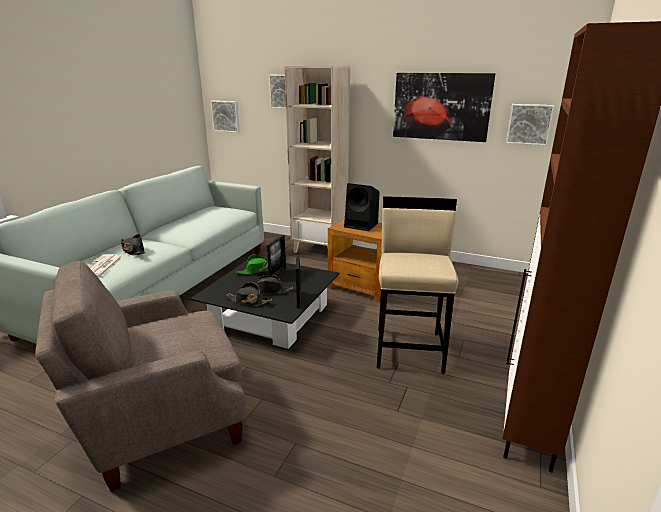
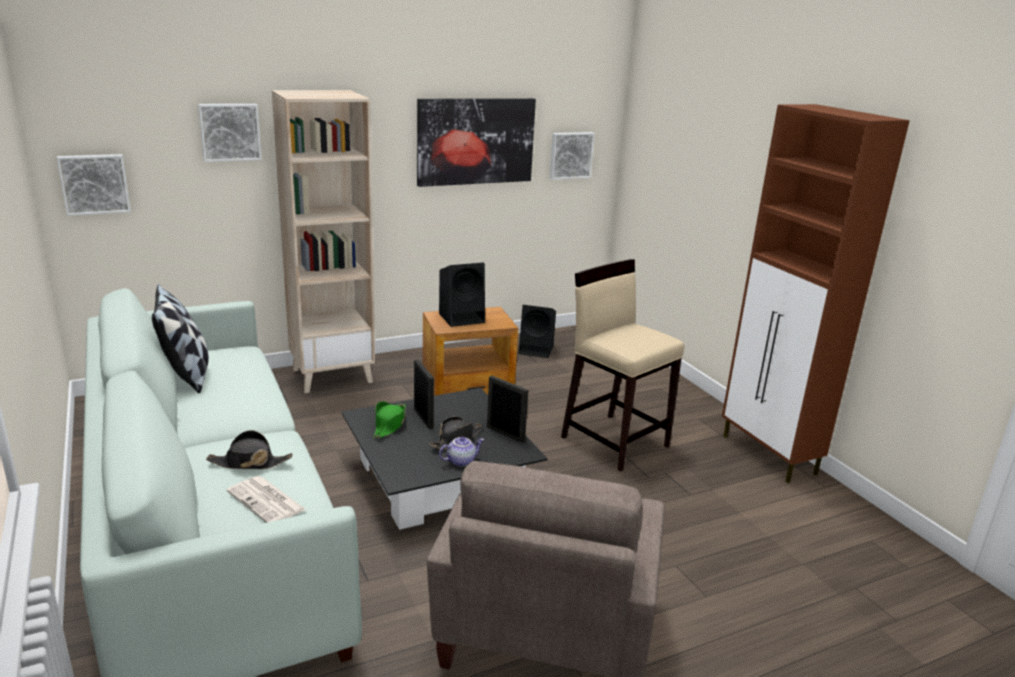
camera: 50 degrees left, 0 degrees up
black hat [226,282,272,306] -> teapot [439,437,484,467]
none -> pillow [152,284,209,393]
none -> black speaker [519,305,556,358]

